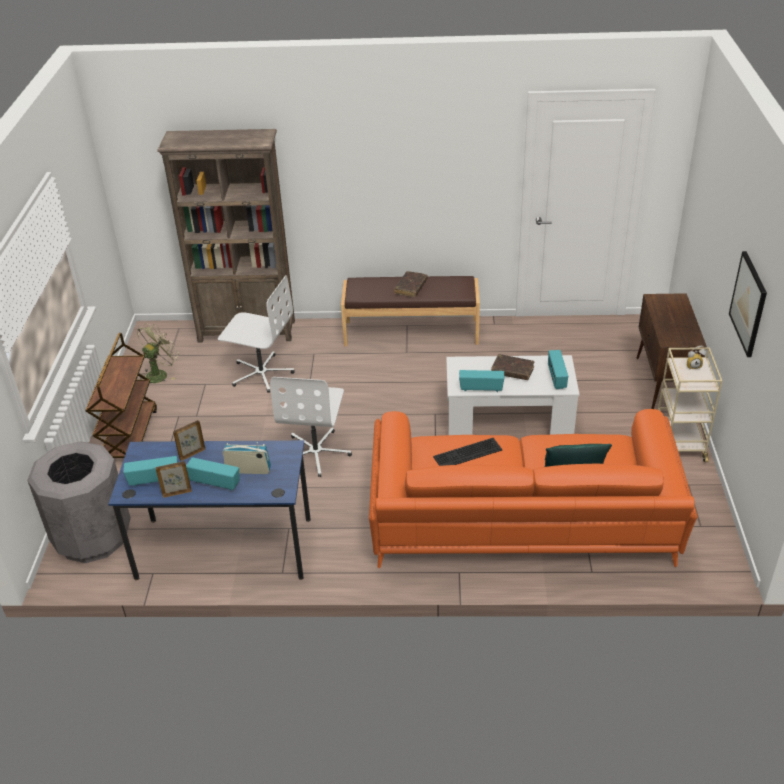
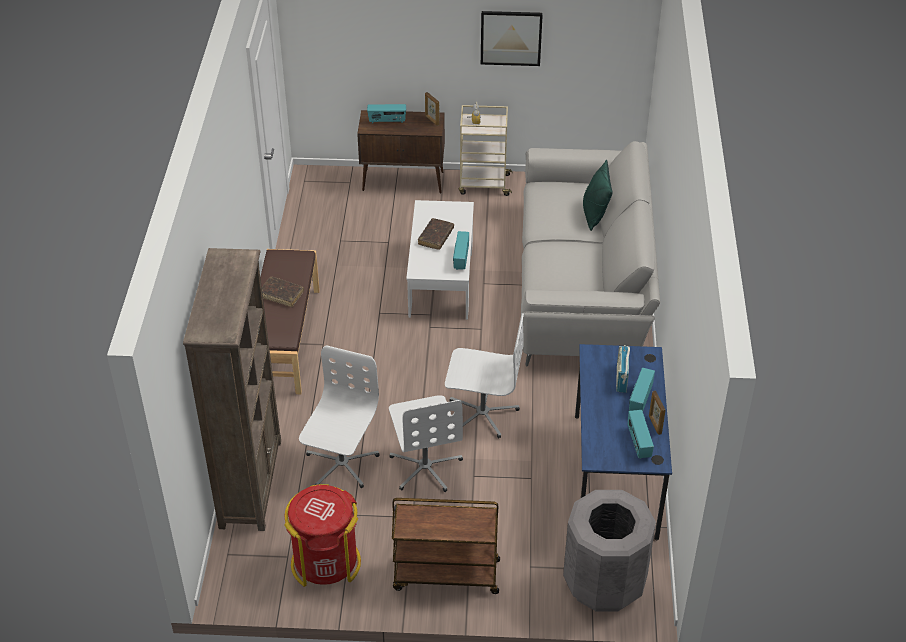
camera: 90 degrees left, 5 degrees up
green fan [137,323,179,383] -> red trash can [284,484,361,587]
picture frame [173,420,205,461] -> picture frame moved to [425,92,439,126]
orange sofa [369,409,698,568] -> grey sofa [521,141,660,367]
keyboard [433,438,502,466] -> none
radio [548,350,568,389] -> radio moved to [367,104,406,123]
none -> white office chair [389,395,463,492]

